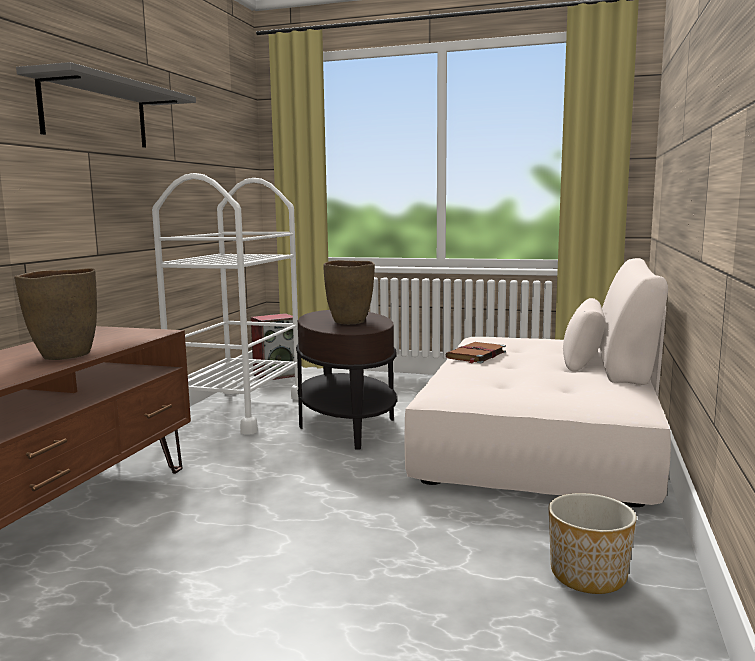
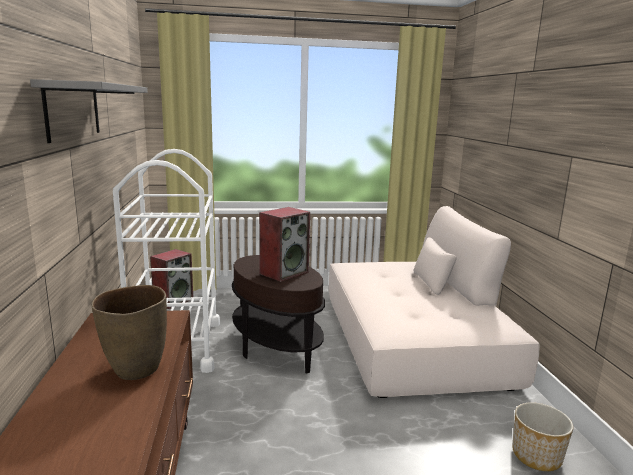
camera: 25 degrees left, 5 degrees up
brown vase [323,260,375,324] -> speaker [259,207,310,282]
brown book [445,342,506,363] -> none

